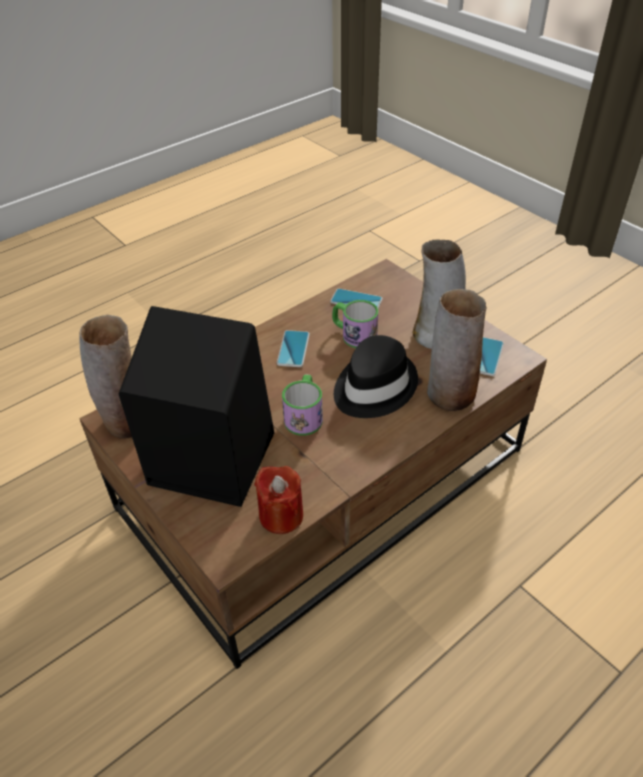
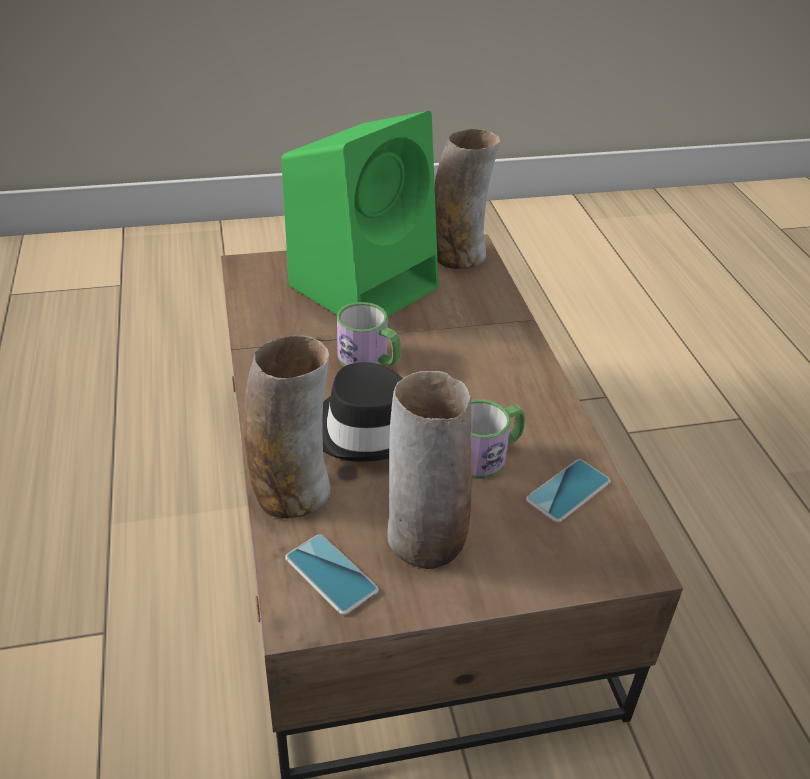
camera: 115 degrees right, 5 degrees down
black speaker [119,306,274,507] -> green speaker [281,111,439,316]
red candle [254,466,303,534] -> none
phone [277,330,310,367] -> none

